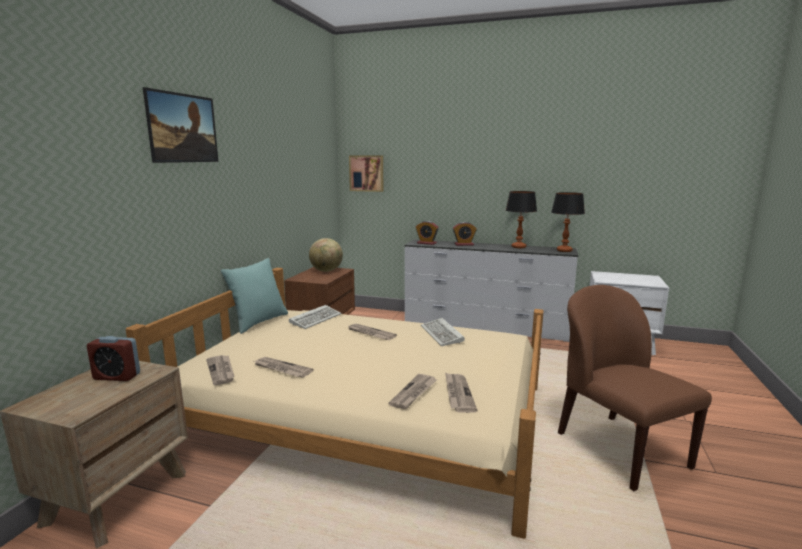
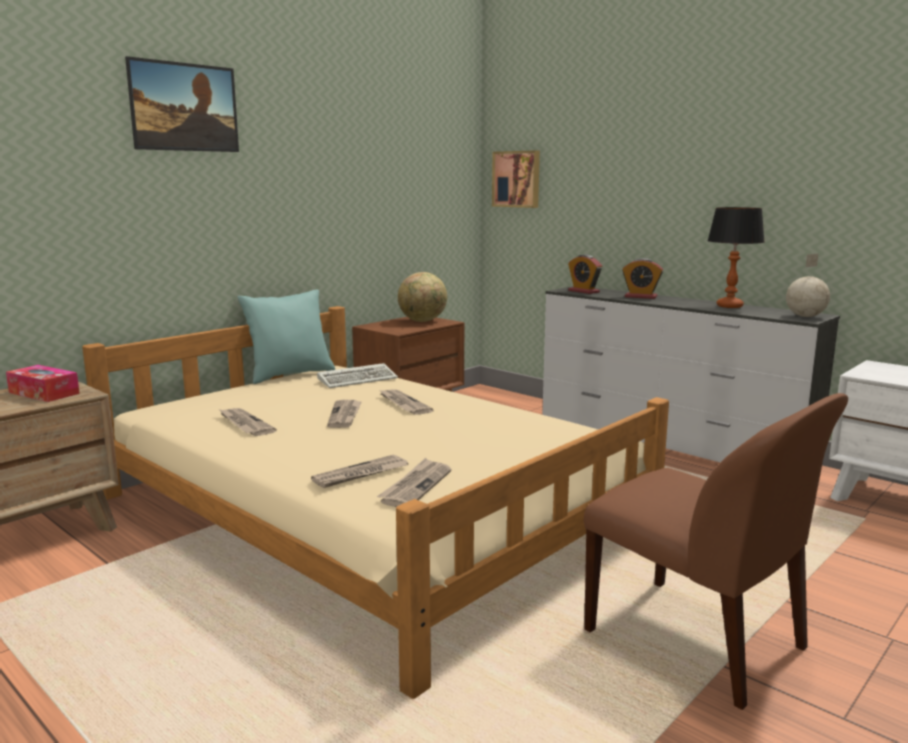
camera: 25 degrees right, 0 degrees up
alarm clock [87,336,140,381] -> tissue box [6,365,80,402]
newspaper [206,355,235,385] -> newspaper moved to [327,400,362,428]
keyboard [421,318,465,346] -> none
table lamp [551,192,585,252] -> globe [786,254,830,317]
brown chair [558,285,712,491] -> brown chair turned 135 degrees clockwise [584,393,848,710]

